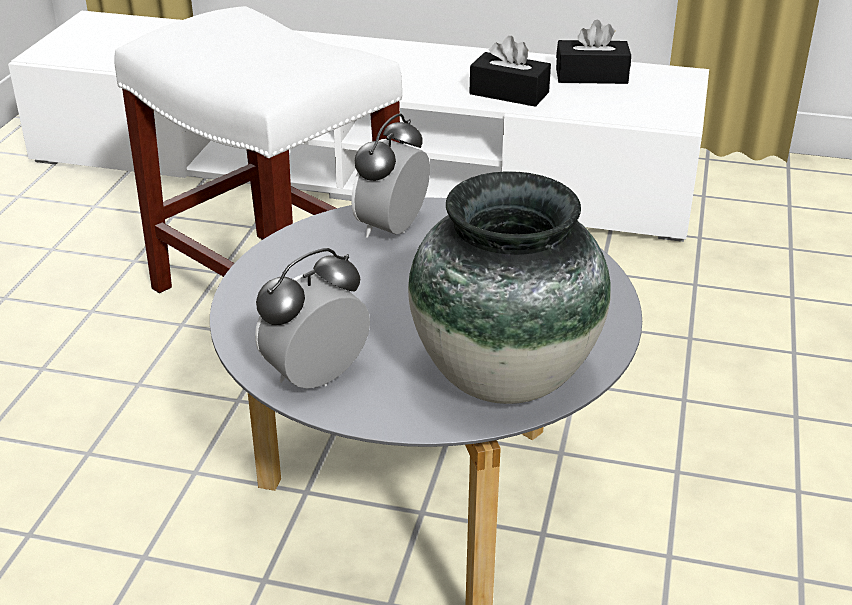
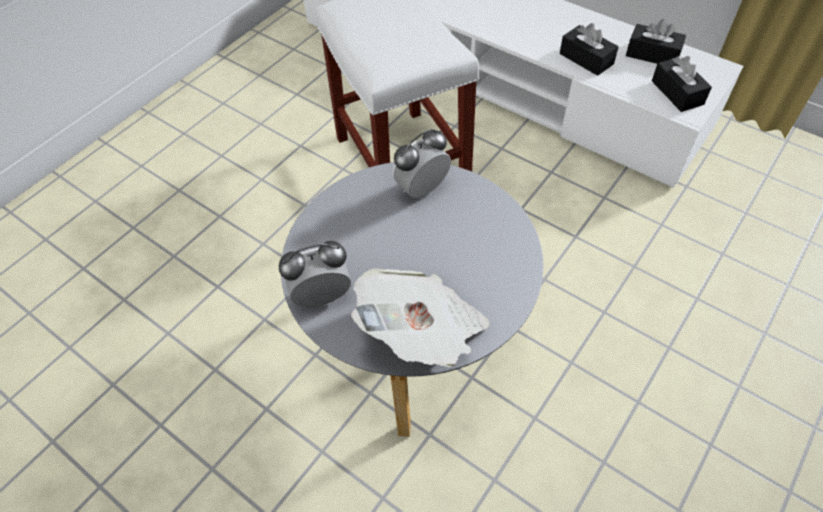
camera: 25 degrees right, 20 degrees up
vase [408,171,611,404] -> newspaper [351,268,490,368]
none -> black tissue box [652,56,712,112]

